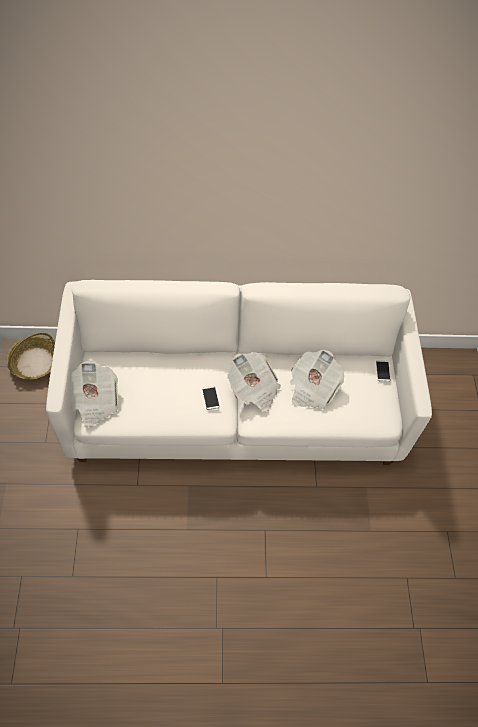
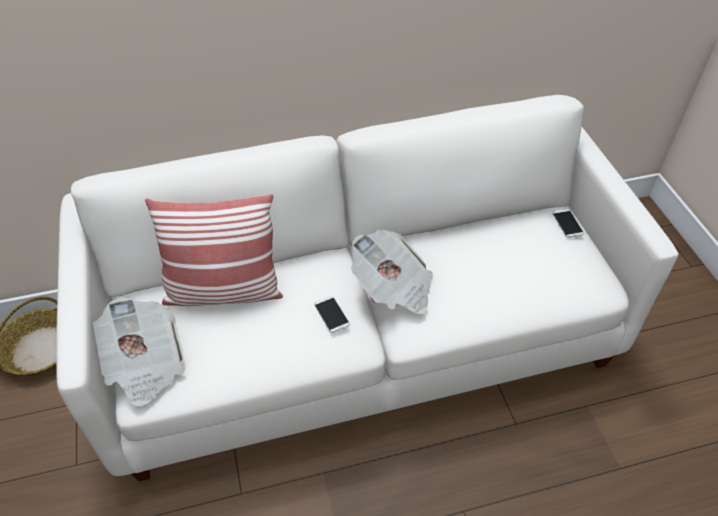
camera: 10 degrees left, 10 degrees down
newspaper [290,350,344,409] -> none
none -> pillow [145,194,283,306]

